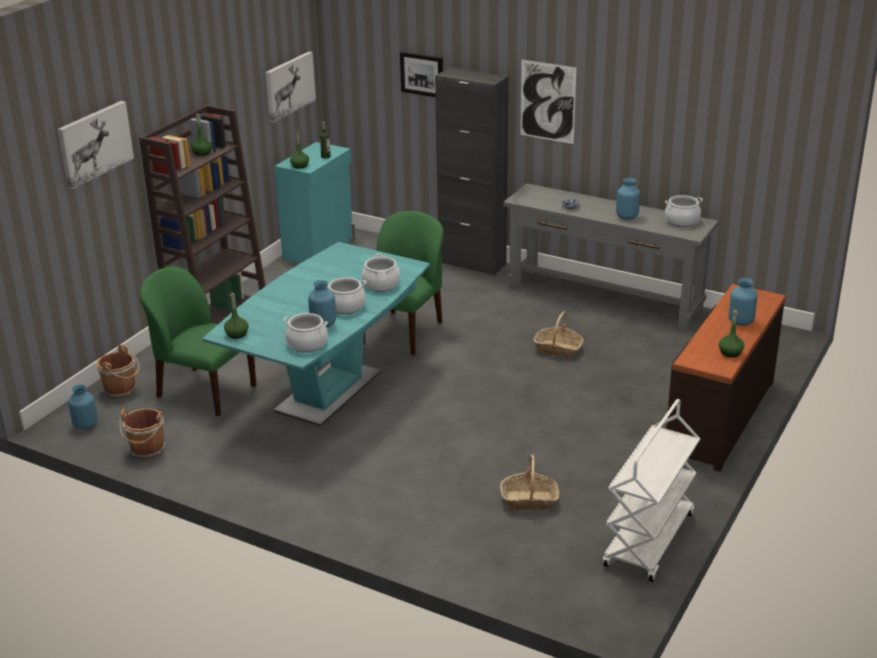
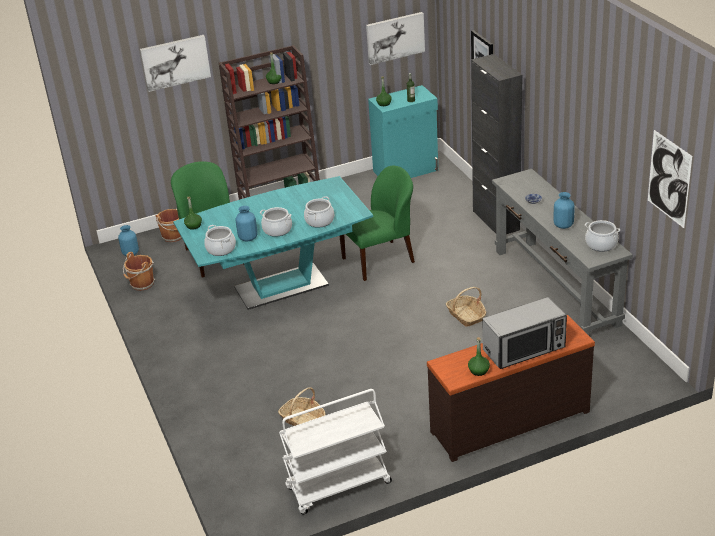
camera: 40 degrees right, 5 degrees up
picture [520,60,577,144] -> picture moved to [648,130,692,228]
blue vase [729,278,757,326] -> microwave [483,297,567,369]

